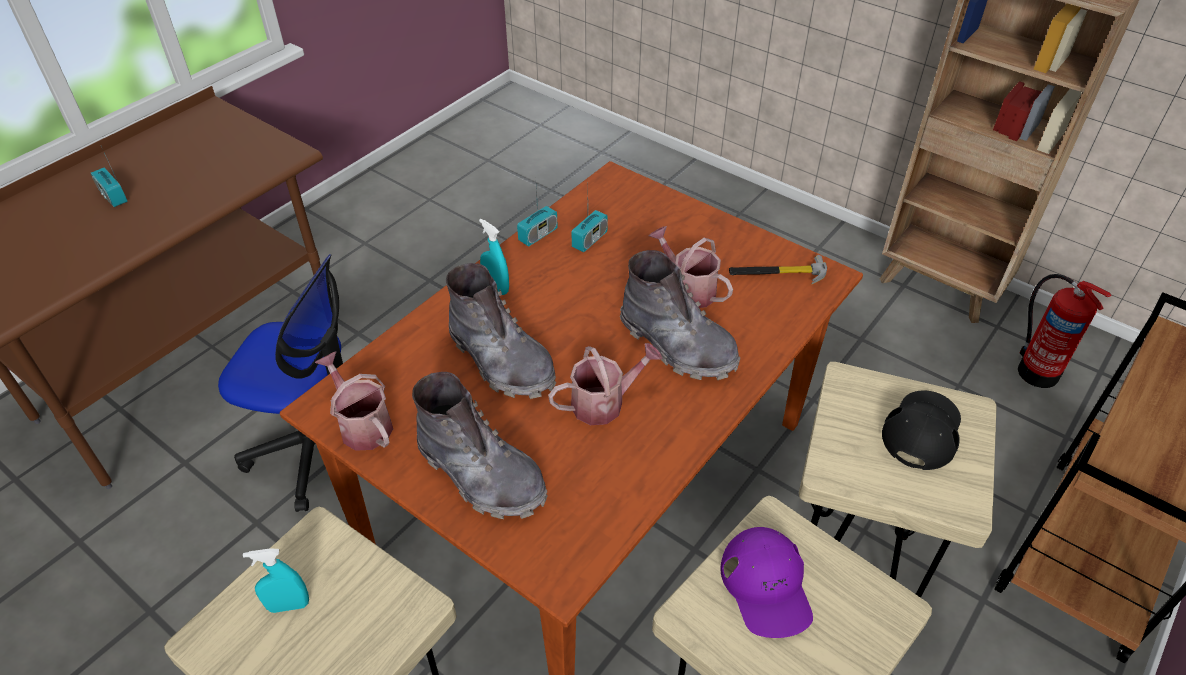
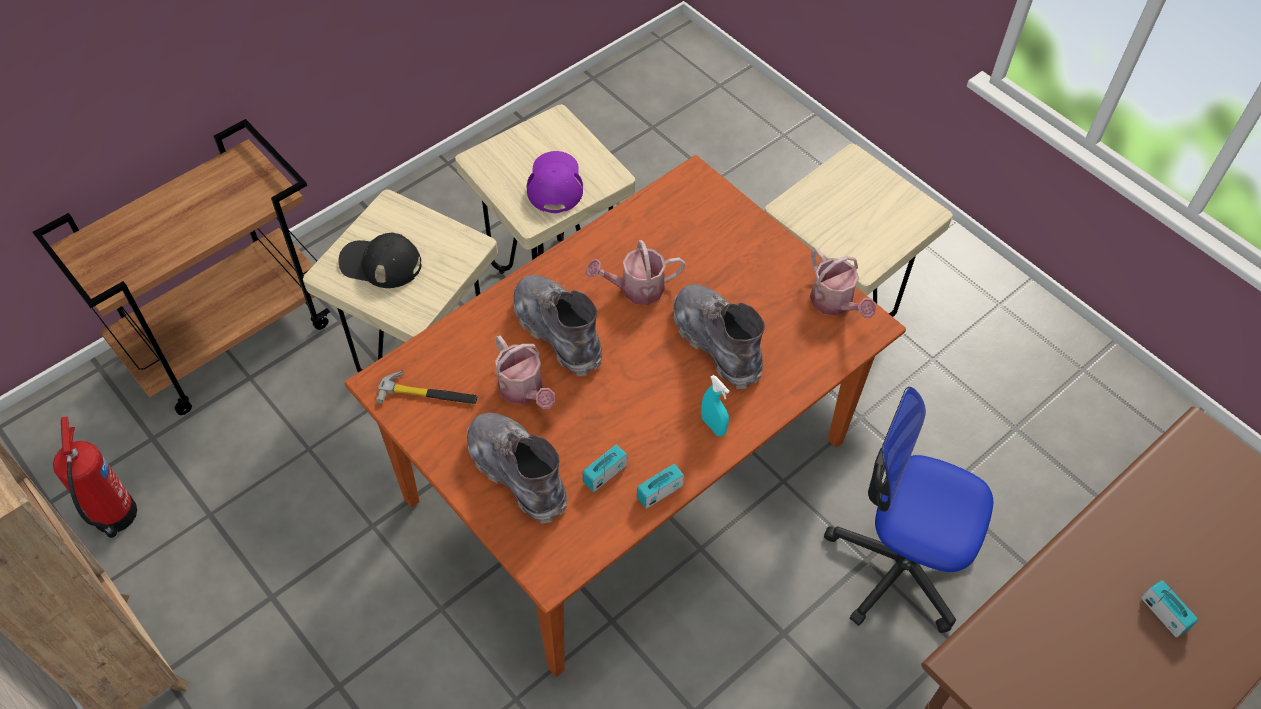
camera: 170 degrees left, 10 degrees up
turquoise spray bottle [243,548,309,613] -> none
grey boot [412,372,548,519] -> grey boot moved to [467,413,567,524]
black cap [882,390,961,470] -> black cap turned 60 degrees clockwise [338,232,422,288]

